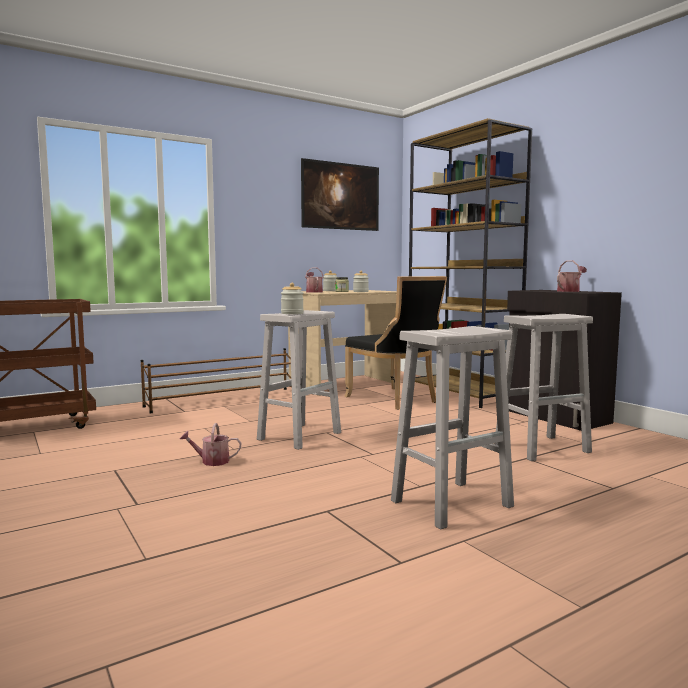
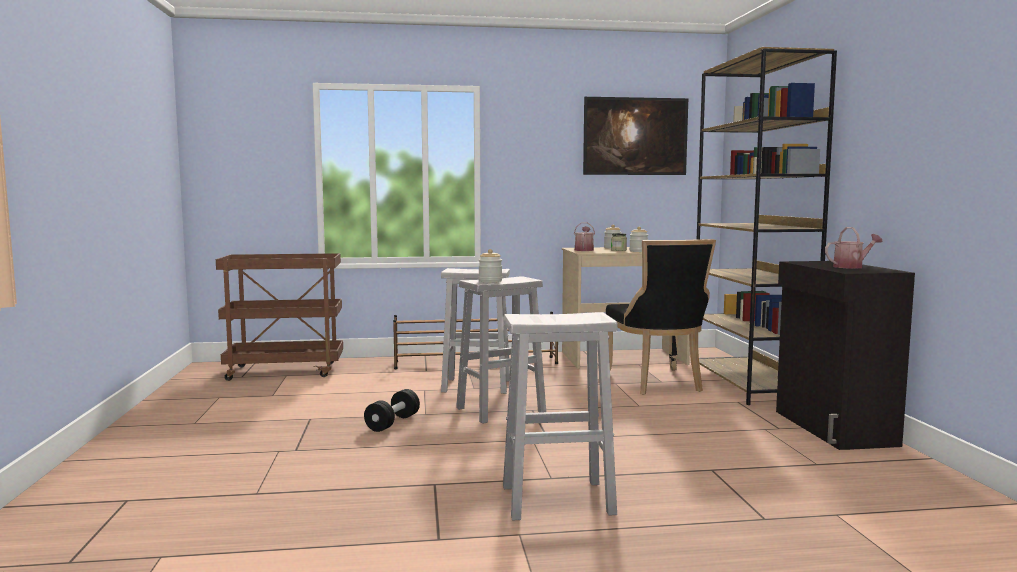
camera: 25 degrees right, 0 degrees up
watering can [180,423,241,466] -> black dumbbell [364,389,420,432]
white stool [494,314,593,461] -> white stool moved to [441,268,510,394]

